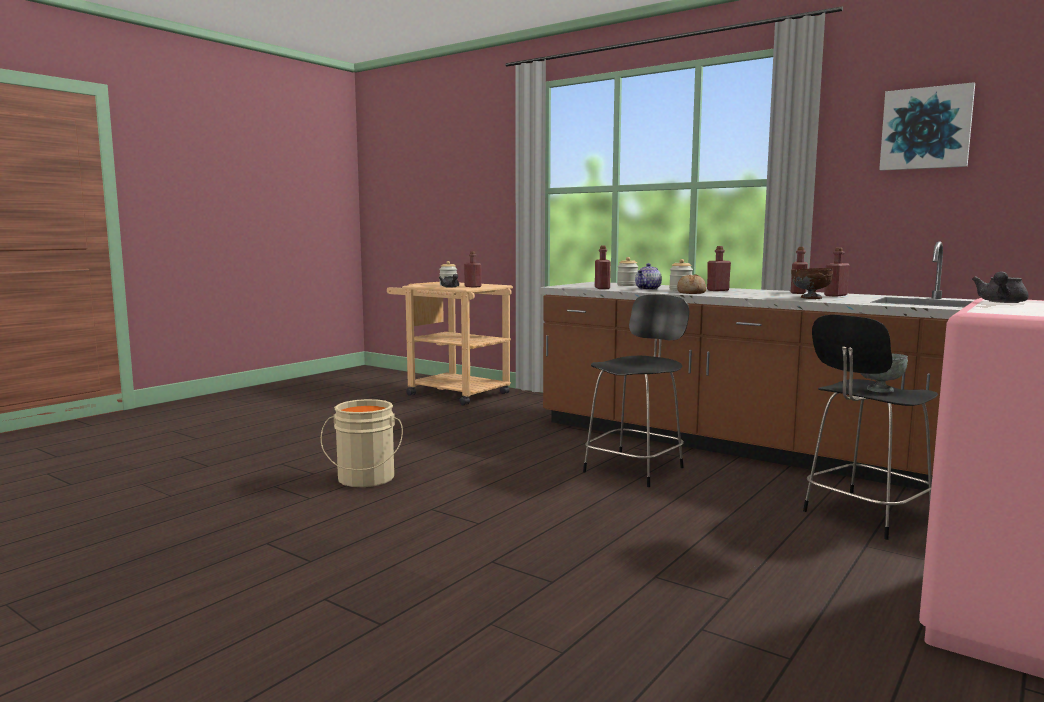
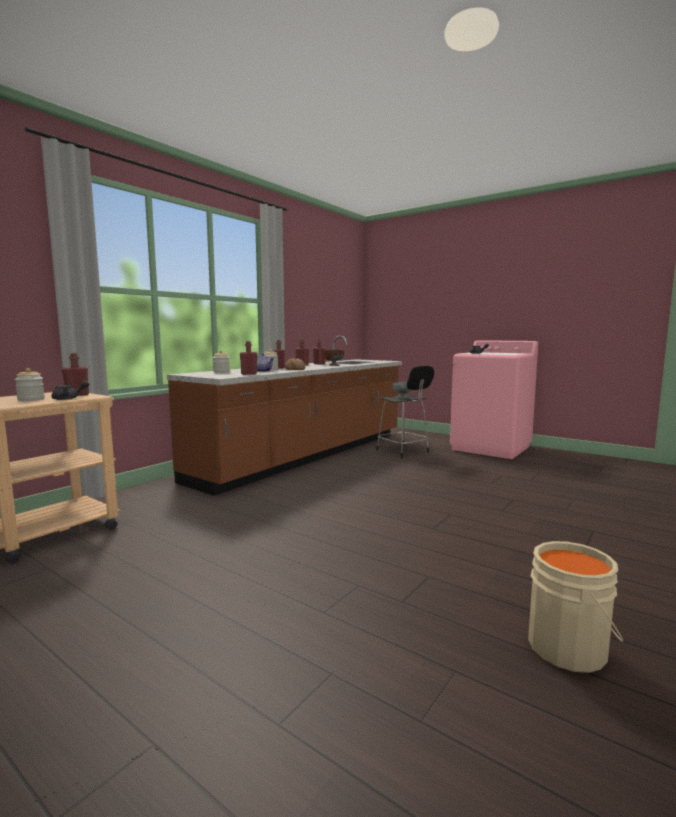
camera: 90 degrees left, 0 degrees up
beige bucket [321,399,403,487] -> beige bucket moved to [528,541,623,673]
black stool [583,295,689,487] -> none
picture [879,82,975,171] -> none

